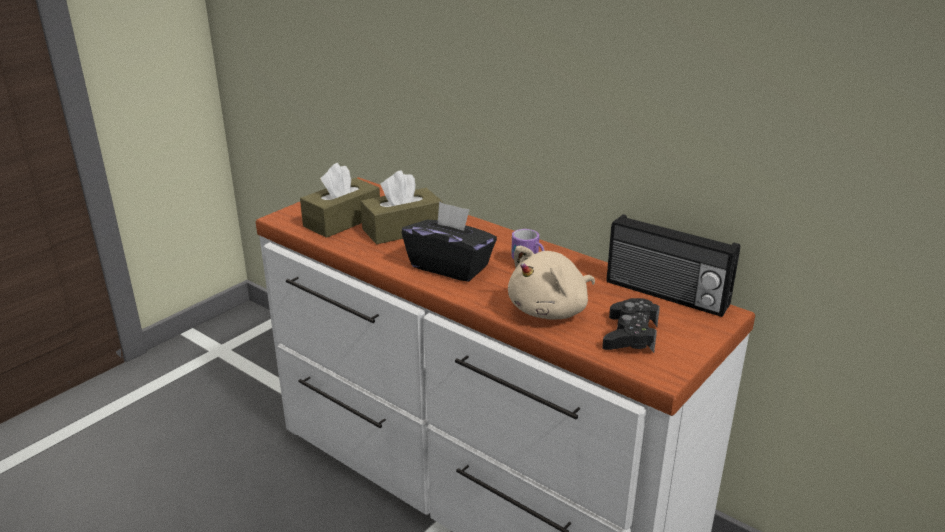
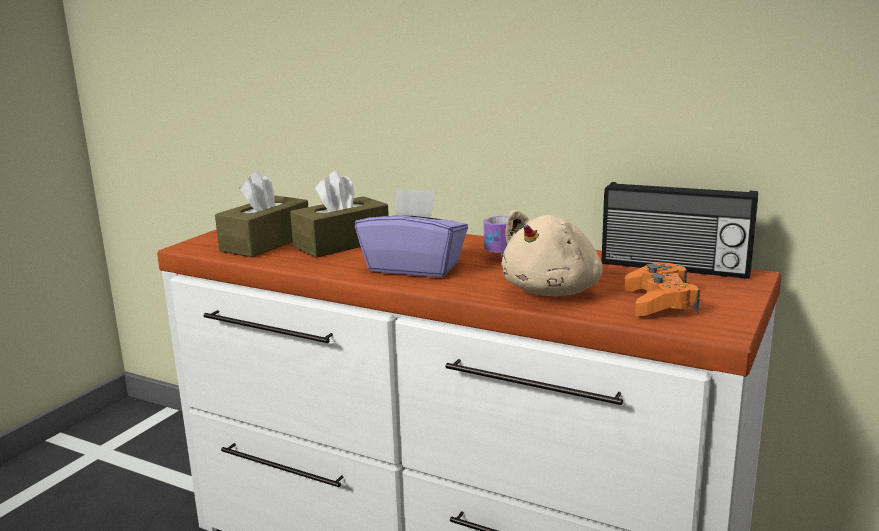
camera: 10 degrees left, 10 degrees down
black tissue box [401,201,497,282] -> purple tissue box [355,189,468,277]
black game controller [602,298,660,353] -> orange game controller [624,262,700,317]

